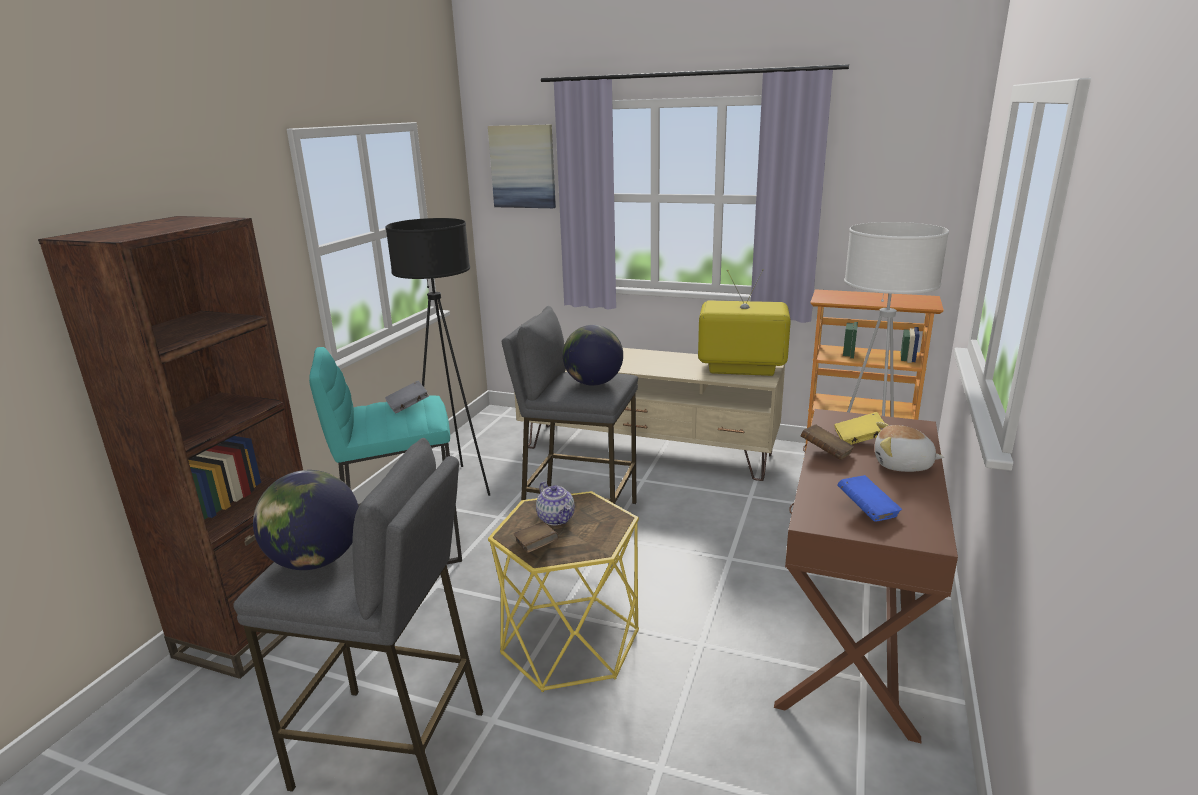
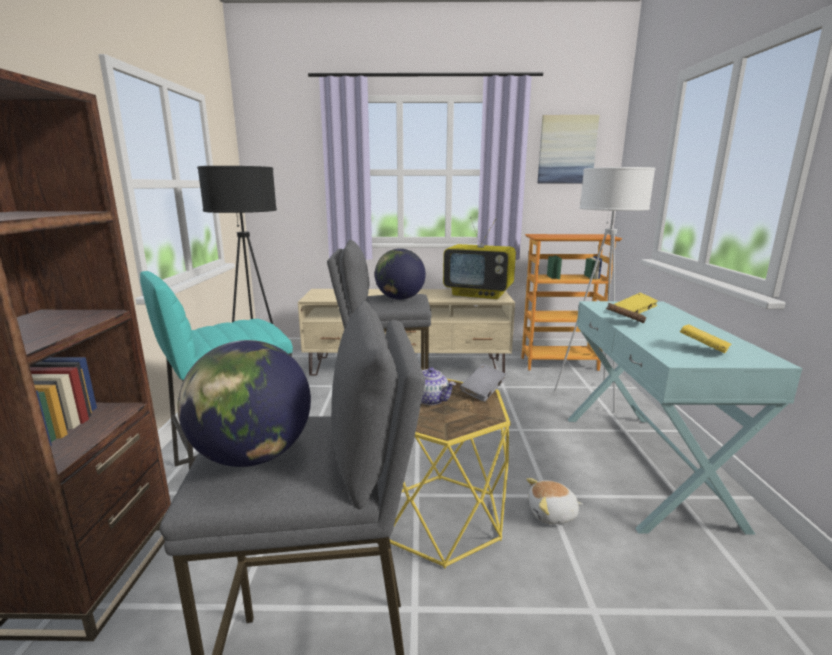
camera: 20 degrees left, 5 degrees down
grey book [385,381,429,413] -> grey book moved to [460,364,506,402]
picture [488,124,556,208] -> picture moved to [538,115,599,183]
brown book [513,522,559,553] -> none
television [698,269,791,376] -> television turned 150 degrees counterclockwise [443,217,516,299]
brown console table [774,409,958,743] -> turquoise console table [568,301,803,534]
blue book [837,475,902,522] -> yellow book [680,324,732,353]
plush toy [875,422,944,472] -> plush toy moved to [526,478,583,524]

